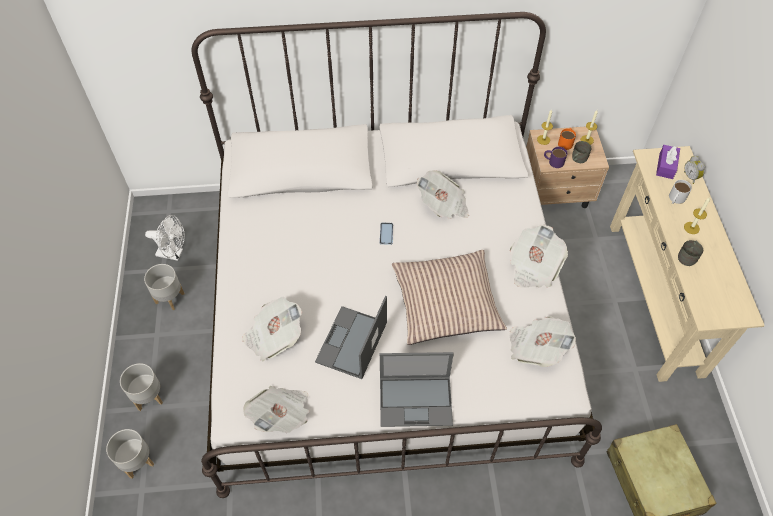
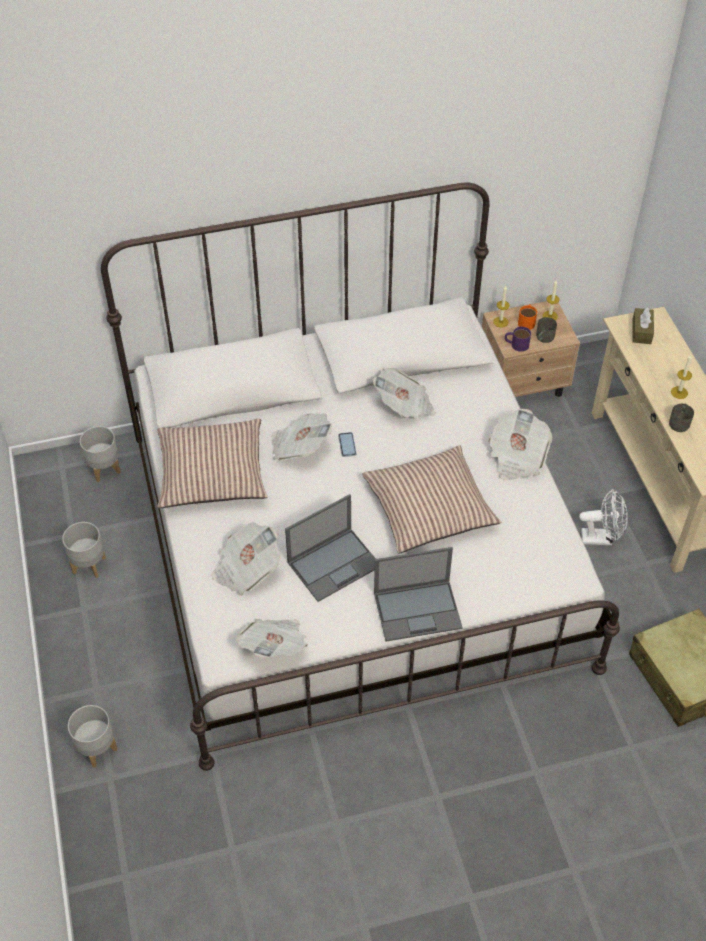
camera: 10 degrees left, 5 degrees down
grey planter [120,363,163,411] -> grey planter moved to [80,426,121,482]
white fan [145,215,185,261] -> white fan moved to [579,489,628,546]
laptop [315,296,387,379] -> laptop turned 135 degrees counterclockwise [285,494,376,602]
newspaper [510,317,576,367] -> newspaper moved to [271,413,332,460]
purple tissue box [656,145,680,179] -> brown tissue box [633,307,654,344]
white mug [669,180,692,204] -> none
alarm clock [684,155,705,184] -> none
none -> pillow [157,419,268,508]

